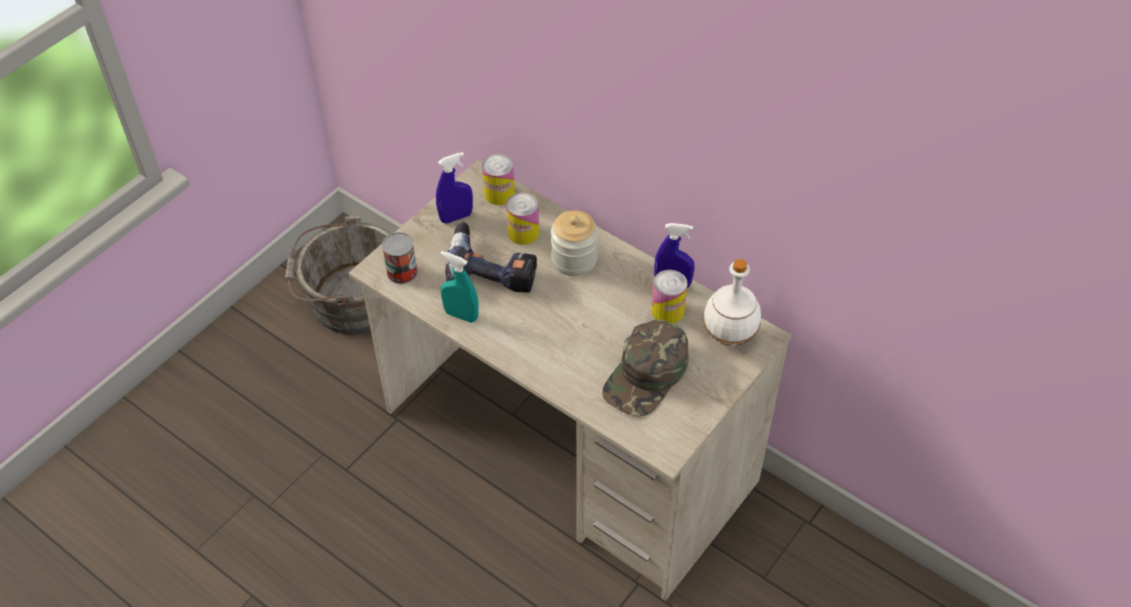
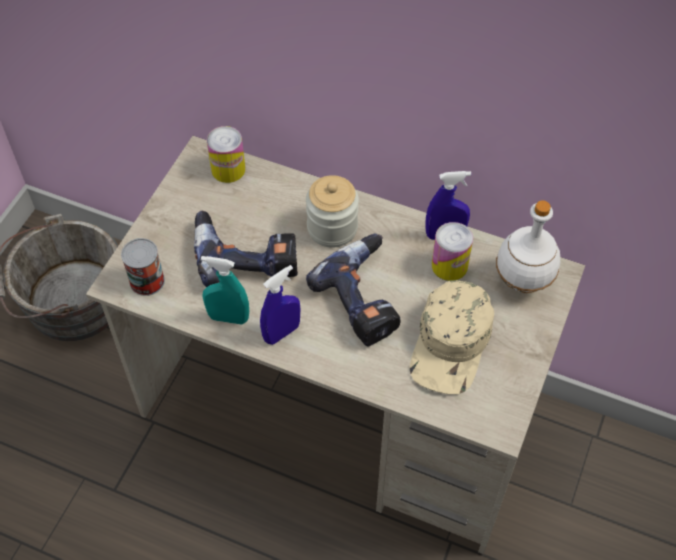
camera: 15 degrees left, 5 degrees up
blue spray bottle [436,152,473,223] -> blue spray bottle moved to [260,265,301,345]
can [506,192,539,245] -> none
green cap [602,319,689,417] -> beige cap [410,280,494,394]
none -> power drill [306,233,401,347]

